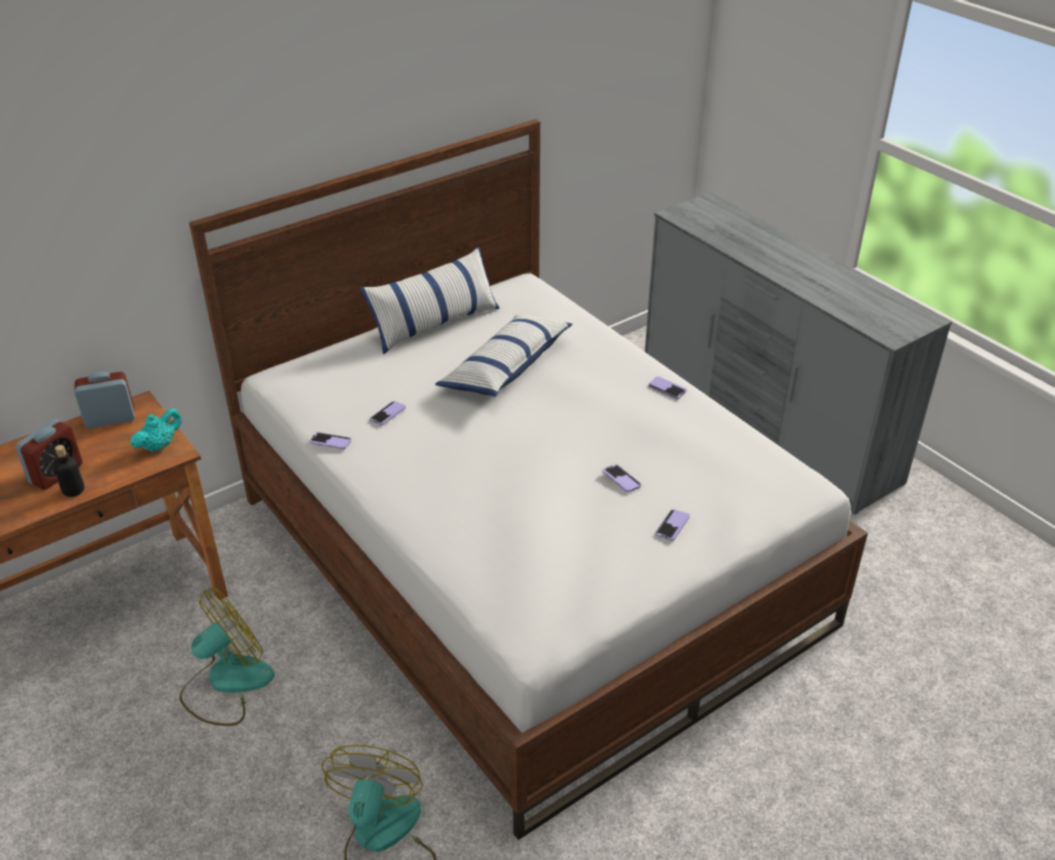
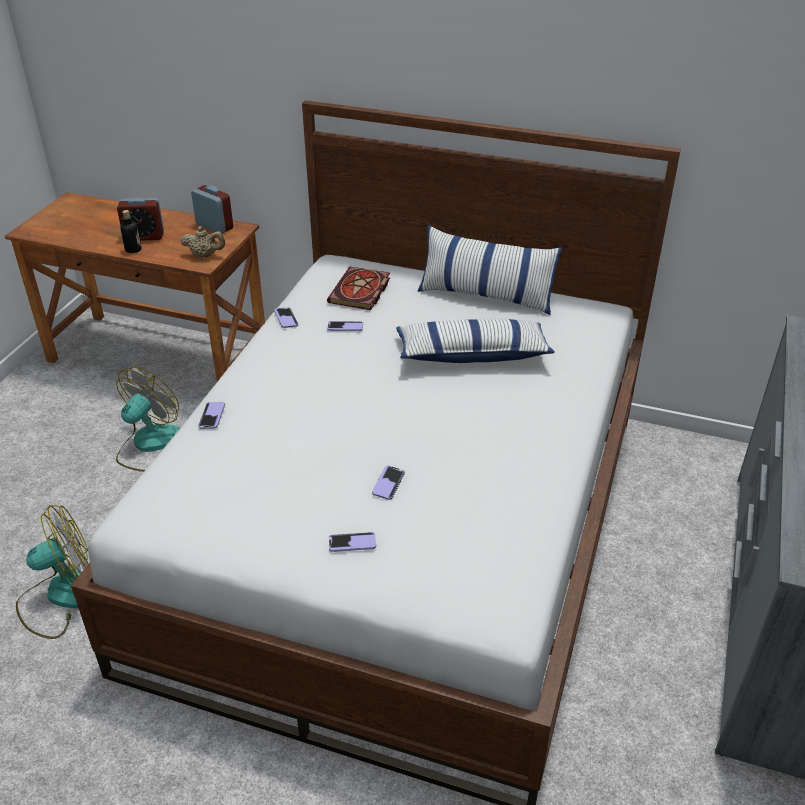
camera: 55 degrees right, 0 degrees up
turquoise teapot [131,408,182,452] -> beige teapot [181,226,225,257]
fan [179,588,274,726] -> fan turned 75 degrees counterclockwise [116,367,181,472]
phone [648,377,687,400] -> phone moved to [198,402,225,429]
none -> book [327,266,390,310]

